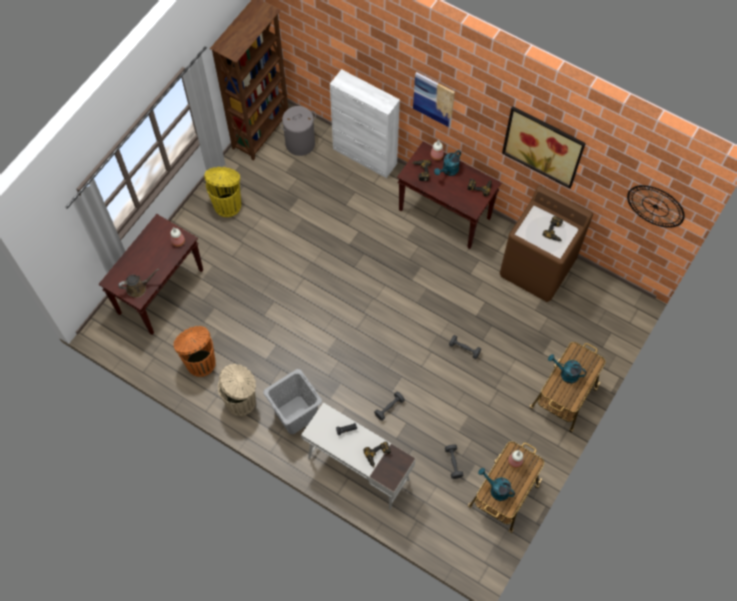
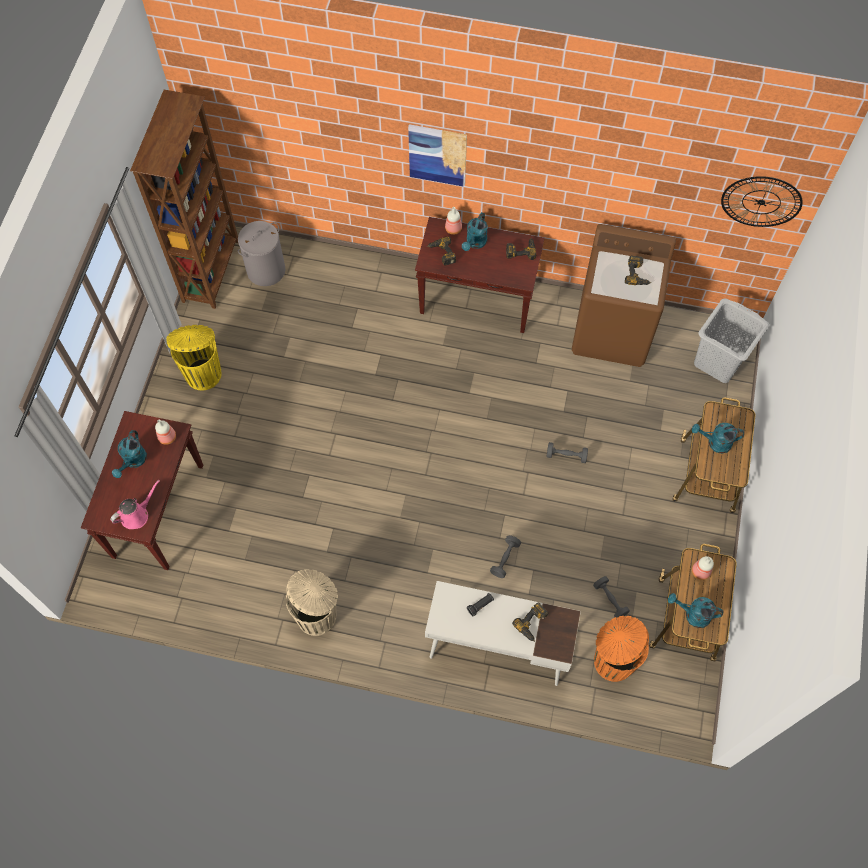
camera: 20 degrees left, 0 degrees up
brown watering can [118,269,160,298] -> pink watering can [110,480,160,529]
orange trash can [173,326,216,377] -> orange trash can moved to [594,616,649,682]
grey laundry basket [263,369,322,434] -> grey laundry basket moved to [694,298,769,383]
white cabinet [330,69,400,178] -> none
picture [502,106,586,189] -> none
none -> turquoise watering can [112,430,147,478]

